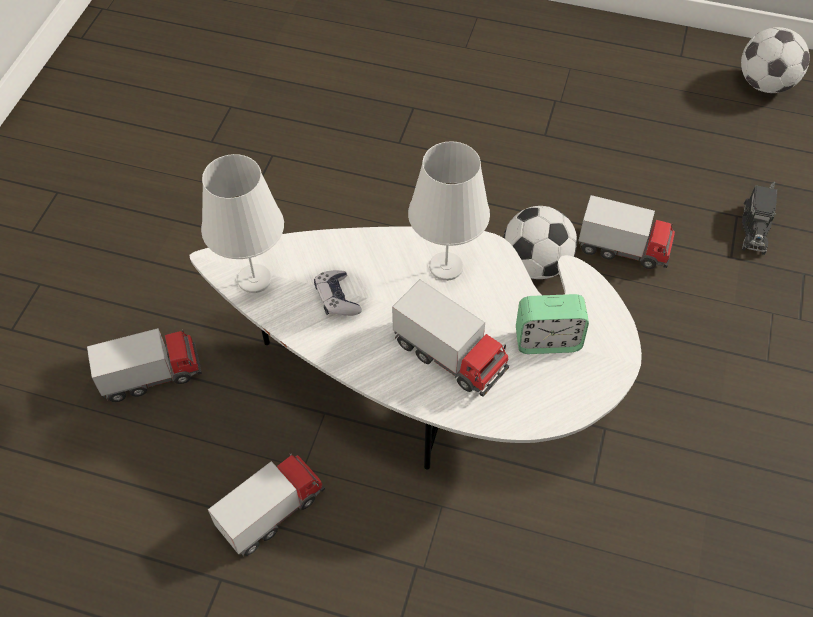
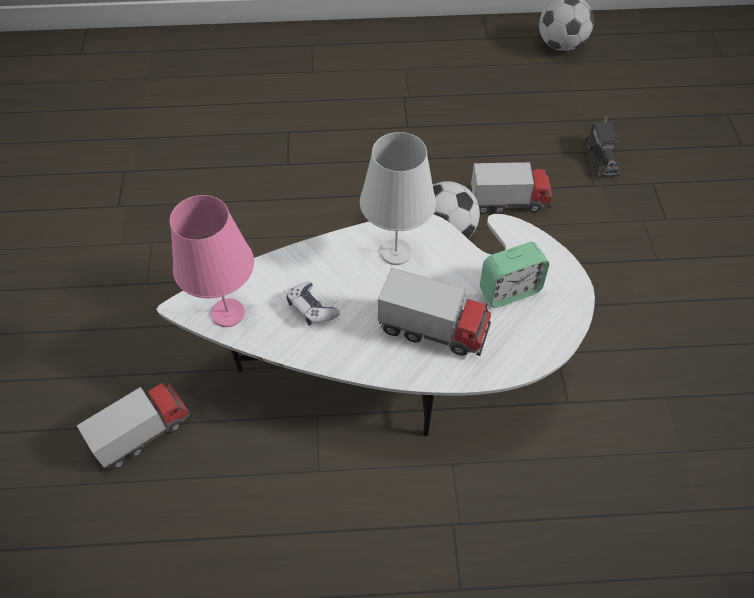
camera: 20 degrees left, 0 degrees up
white table lamp [201,154,284,293] -> pink table lamp [170,195,254,327]
toy truck [208,453,325,557] -> none

